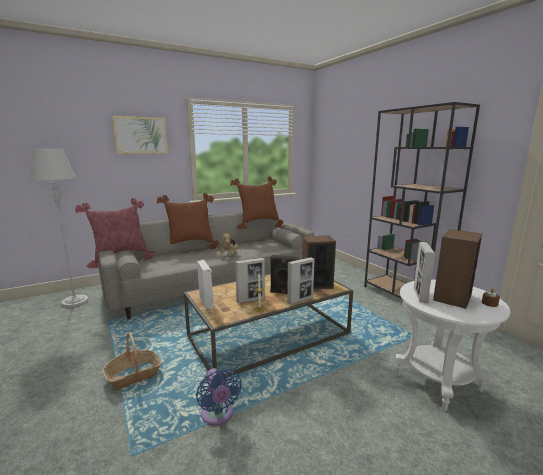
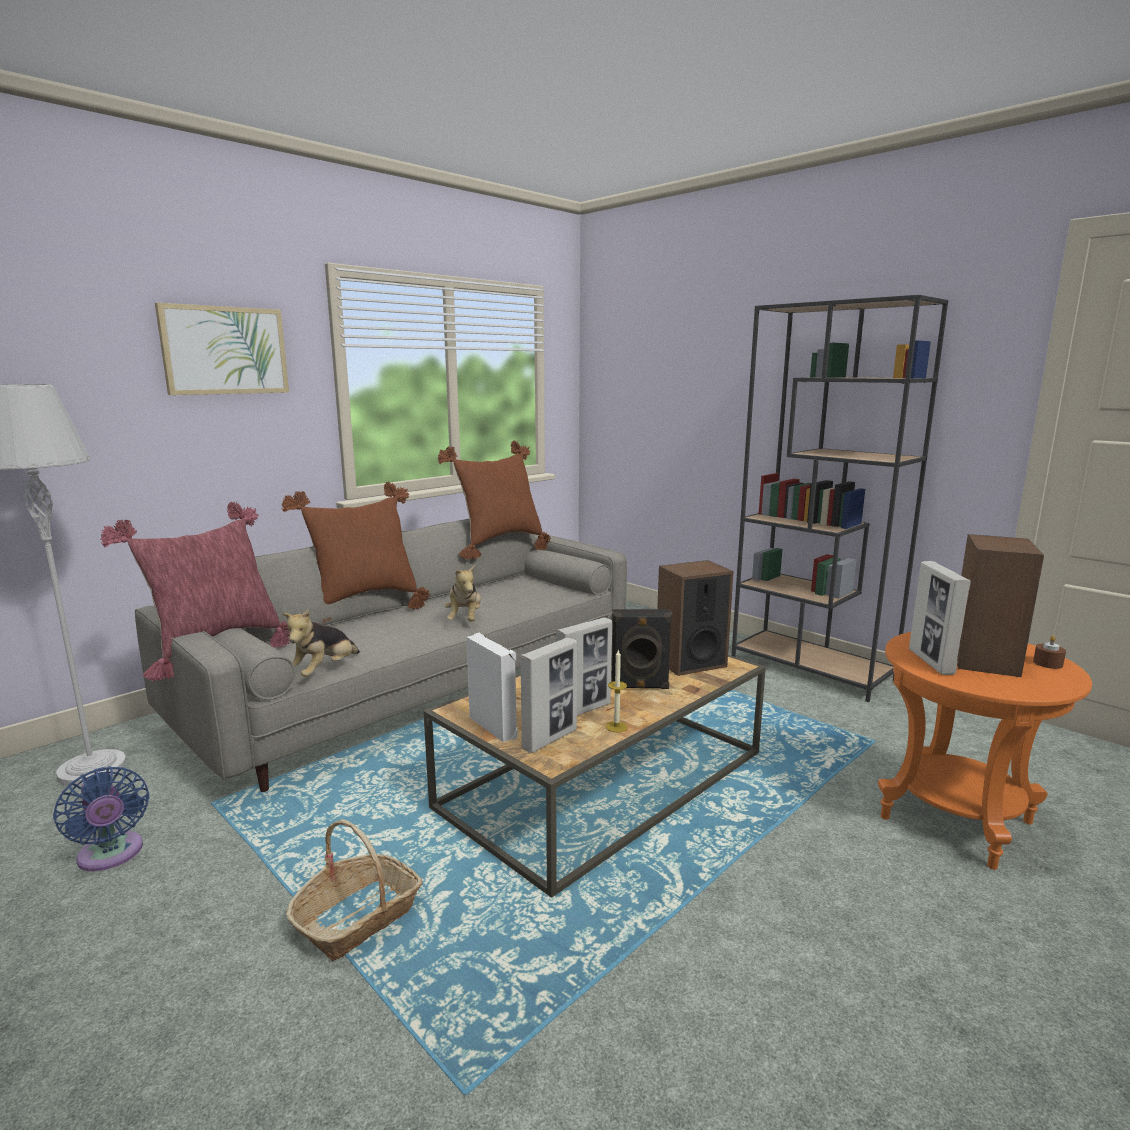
camera: 15 degrees left, 0 degrees up
blue fan [196,368,242,426] -> blue fan moved to [53,766,149,871]
picture frame [287,257,315,304] -> picture frame moved to [520,638,577,753]
white side table [396,280,510,411] -> orange side table [878,632,1092,870]
none -> plush toy [283,609,360,677]

